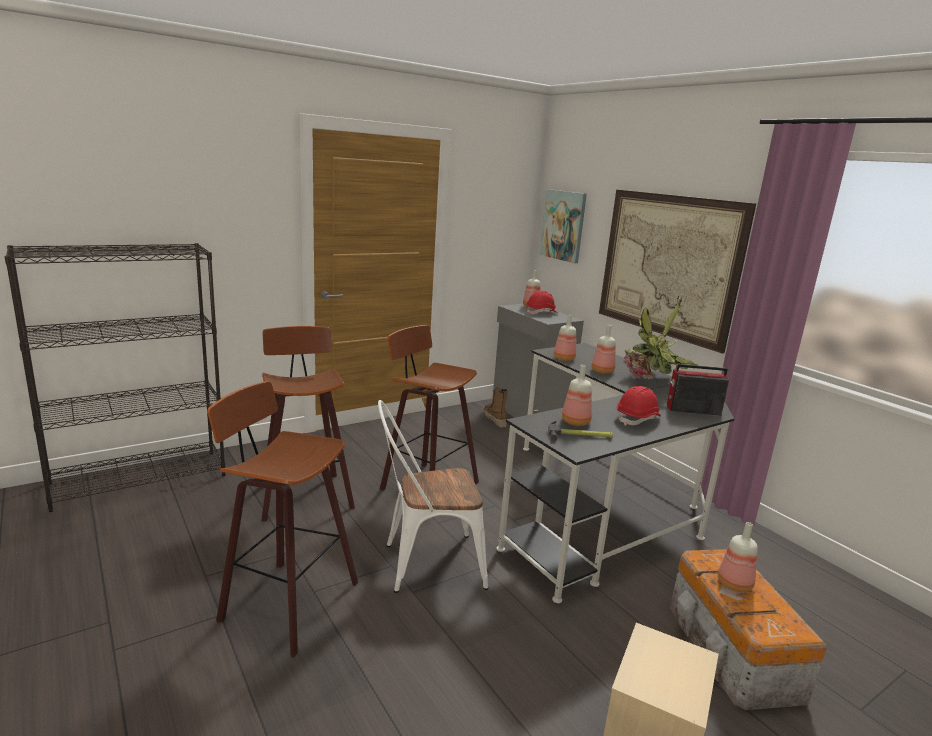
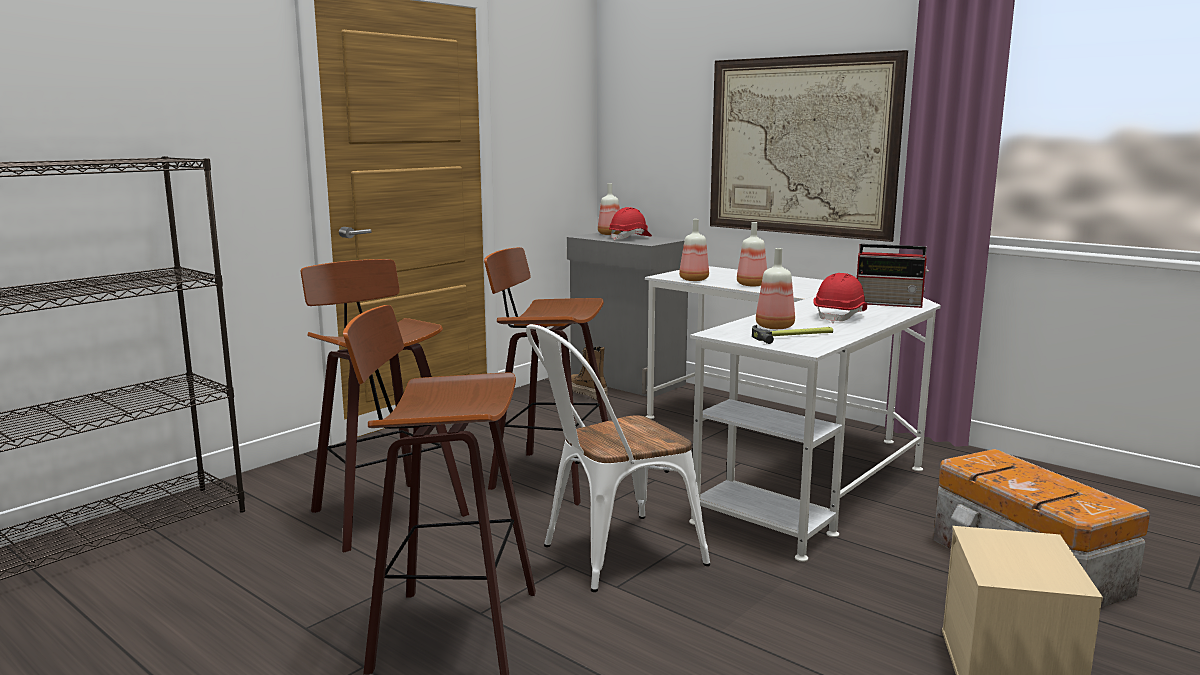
camera: 15 degrees left, 5 degrees down
black desk [496,343,734,603] -> white desk [645,266,941,562]
picture [540,189,587,263] -> none
potted plant [623,296,699,379] -> none
radio [667,364,729,416] -> radio turned 150 degrees counterclockwise [857,244,929,308]
bottle [718,522,758,592] -> none

